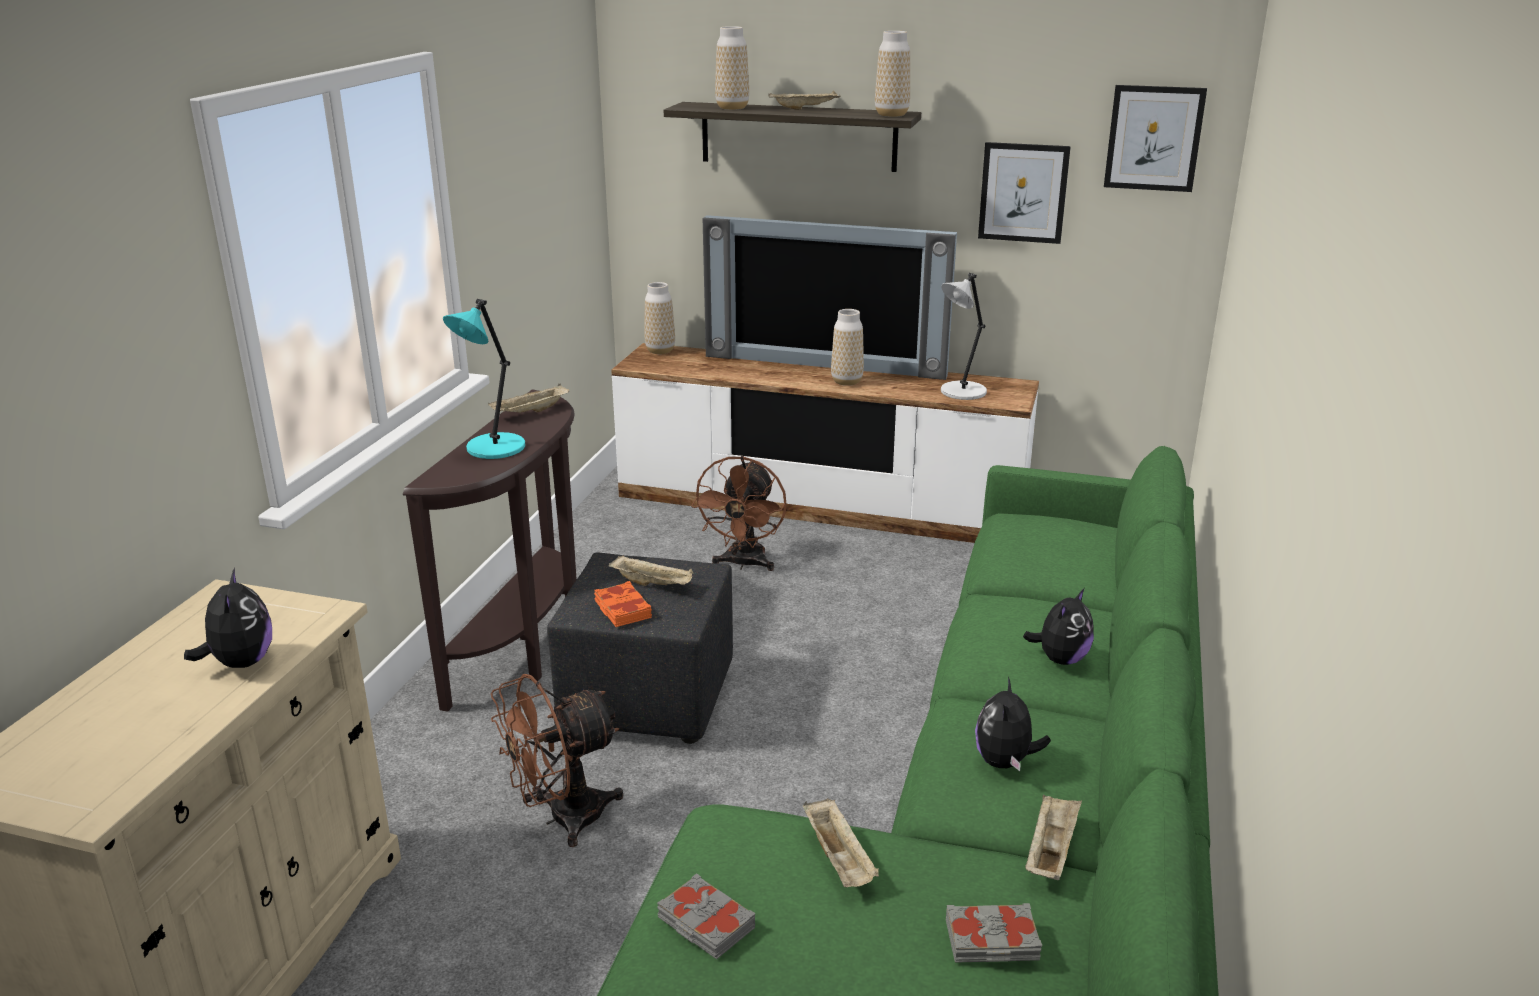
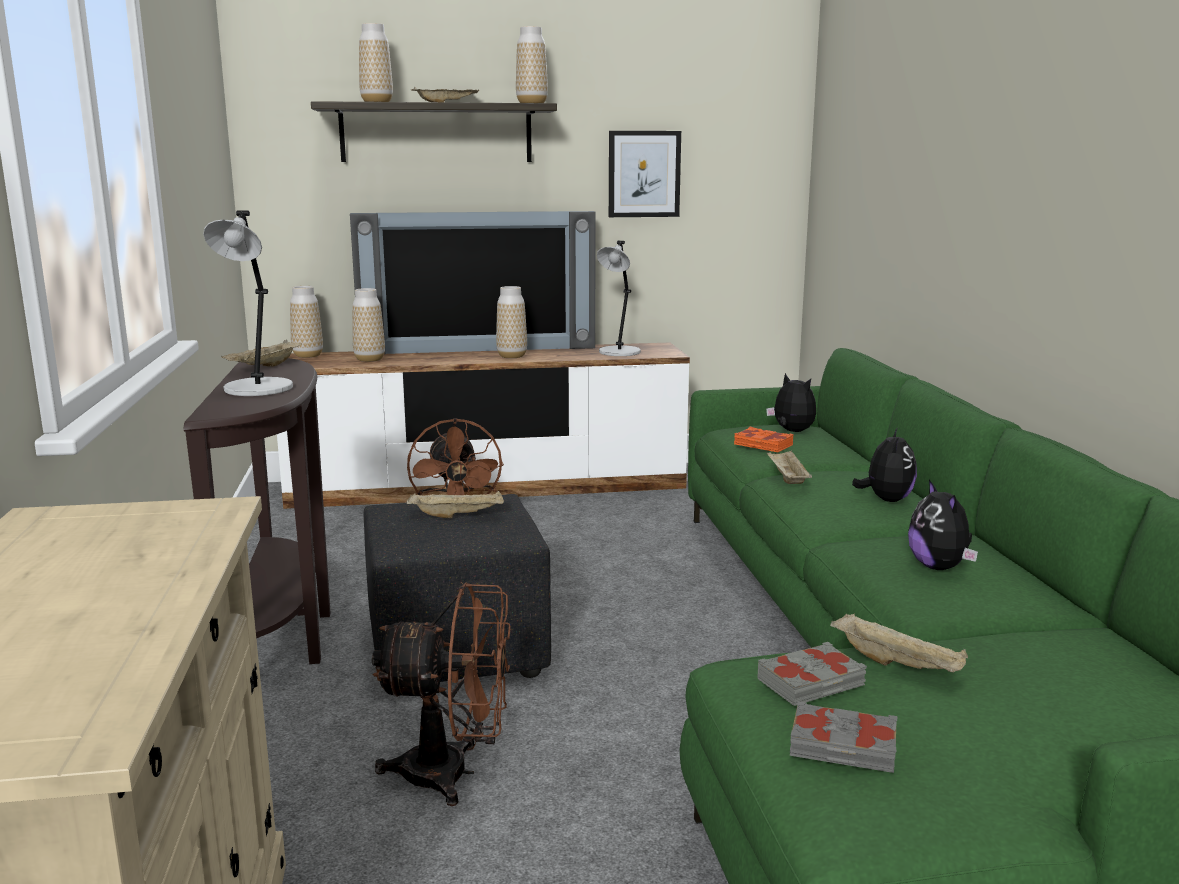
camera: 25 degrees left, 10 degrees down
plush toy [184,567,272,668] -> plush toy moved to [766,373,816,432]
turquoise table lamp [443,299,525,459] -> grey table lamp [203,210,293,396]
brown fan [491,674,623,847] -> brown fan turned 120 degrees counterclockwise [372,583,511,806]
orange book [594,581,652,627] -> orange book moved to [734,427,794,452]
grey book [946,903,1043,963] -> grey book moved to [757,642,867,706]
beige tray [1025,794,1082,880] -> beige tray moved to [767,451,812,484]
picture [1104,85,1207,192] -> none
none -> vase [352,288,385,362]

